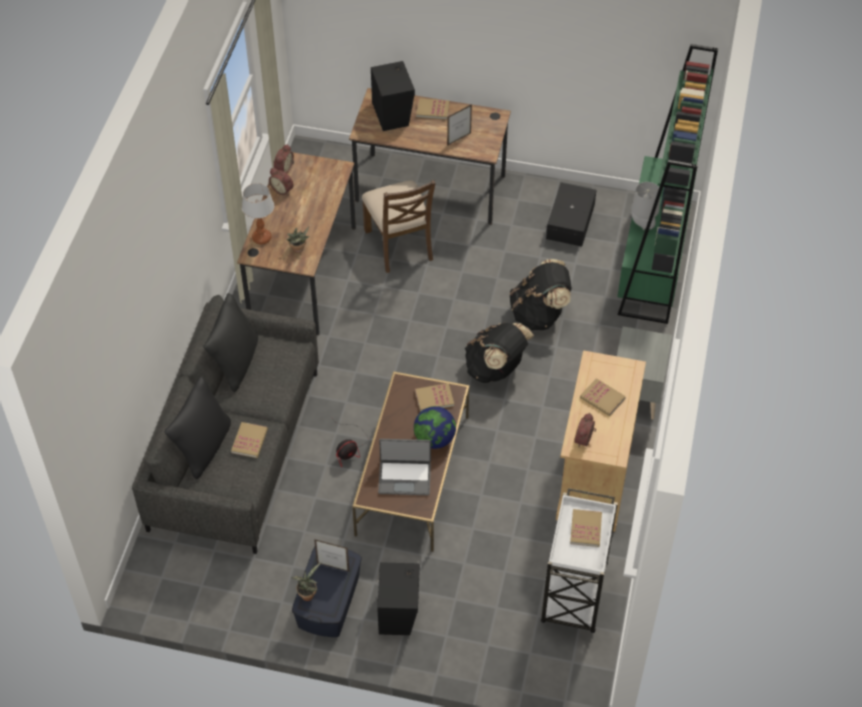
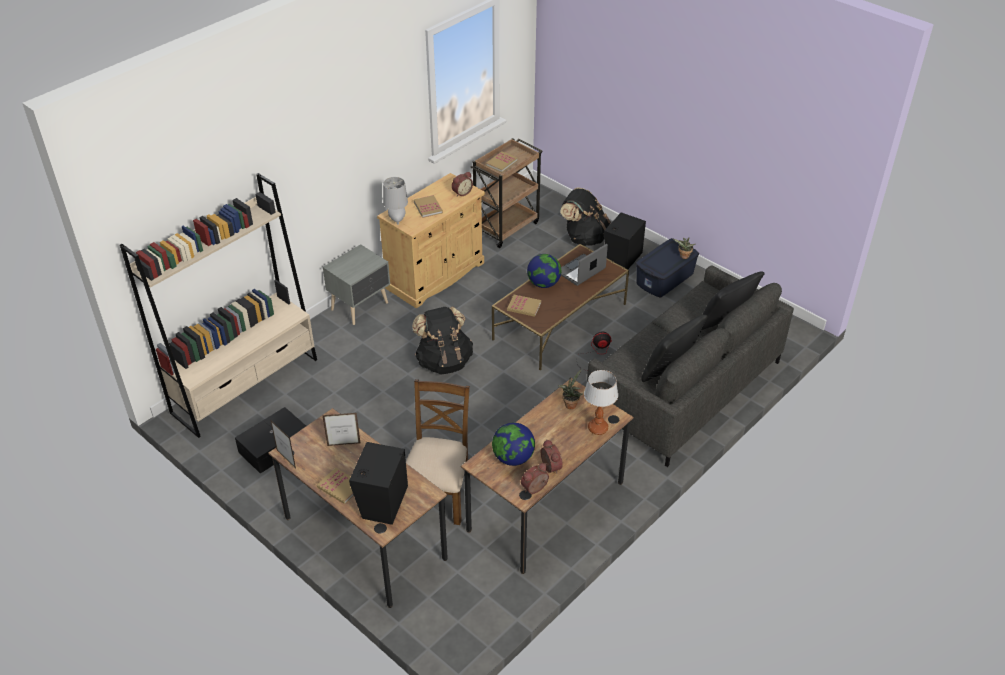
camera: 150 degrees left, 10 degrees down
book [231,422,268,458] -> none
picture frame [314,539,350,572] -> picture frame moved to [270,420,296,468]
laptop [378,439,431,495] -> laptop turned 75 degrees counterclockwise [561,244,608,286]
black backpack [510,259,572,330] -> black backpack moved to [560,187,611,246]
white cart [541,488,618,633] -> brown cart [470,138,543,248]
green bookcase [618,44,718,324] -> beige bookcase [120,173,317,438]
grey table lamp [631,182,660,230] -> grey table lamp moved to [383,177,408,225]
none -> globe [492,423,535,466]

